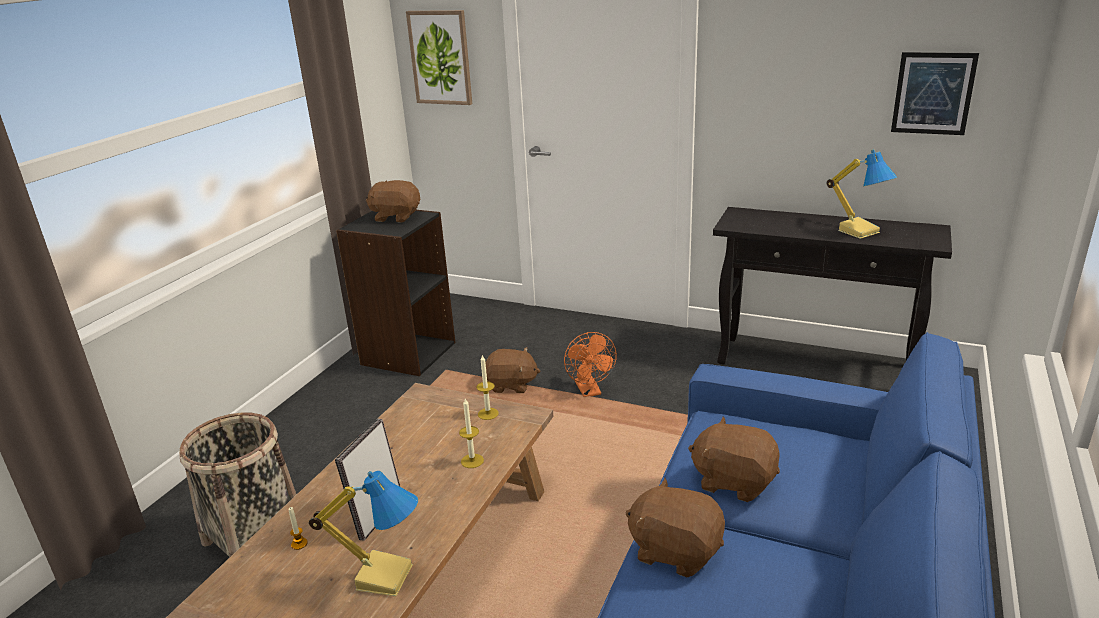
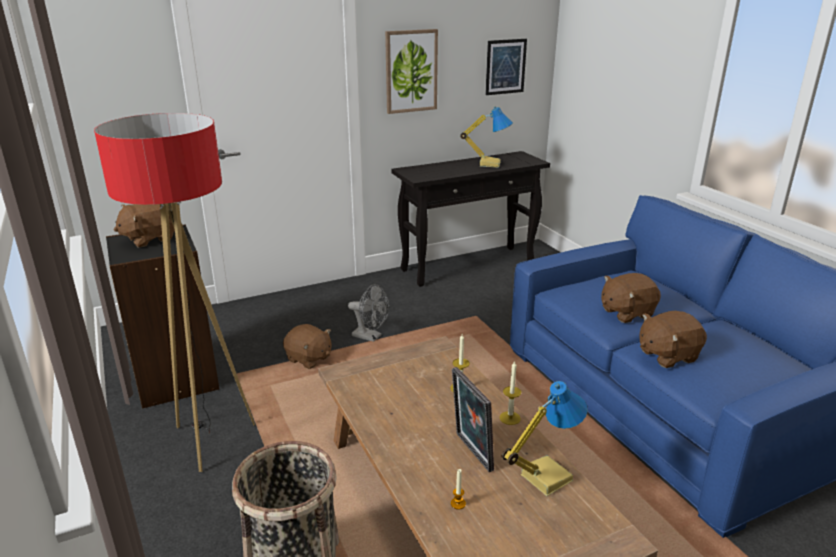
camera: 50 degrees left, 0 degrees up
picture [406,10,472,105] -> picture moved to [385,29,438,114]
candle [477,355,499,420] -> candle moved to [499,360,521,425]
brown plush toy [485,347,540,393] -> brown plush toy turned 75 degrees clockwise [283,324,331,369]
orange fan [564,332,617,397] -> grey fan [348,284,389,342]
none -> floor lamp [94,113,255,472]

